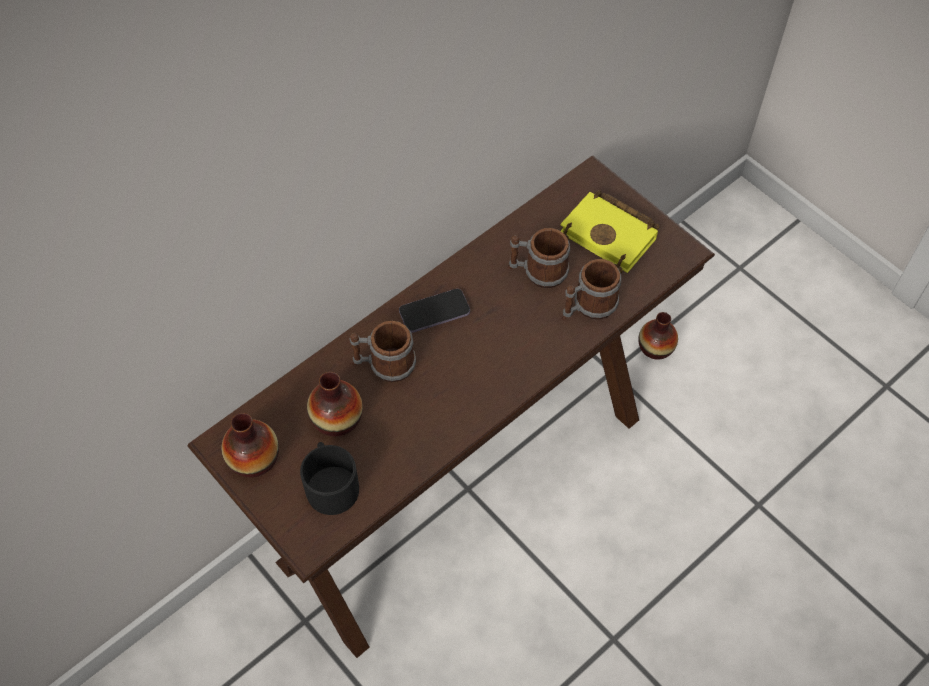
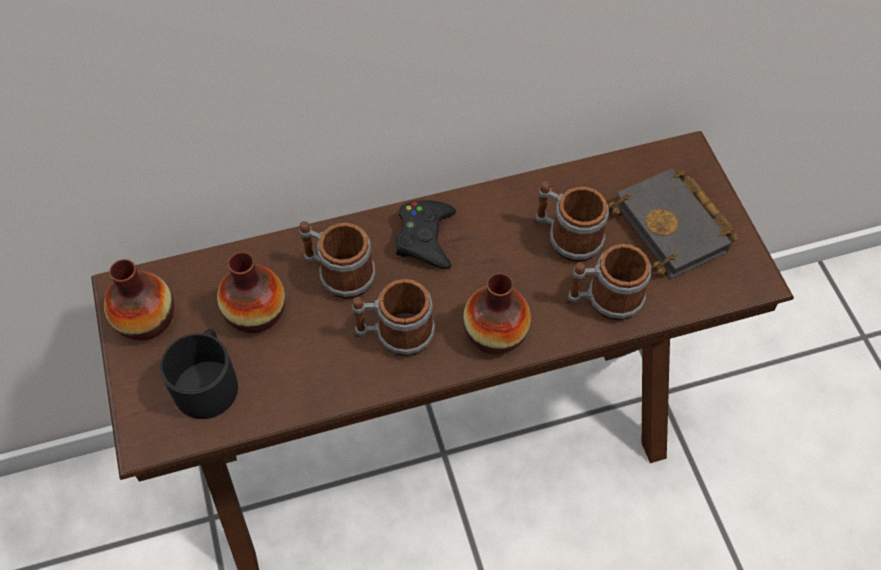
camera: 25 degrees right, 0 degrees up
phone [399,289,470,333] -> black game controller [395,200,456,269]
yellow book [560,190,660,273] -> black book [608,168,738,278]
vase [638,312,678,360] -> vase moved to [463,273,531,354]
none -> mug [352,279,435,356]

